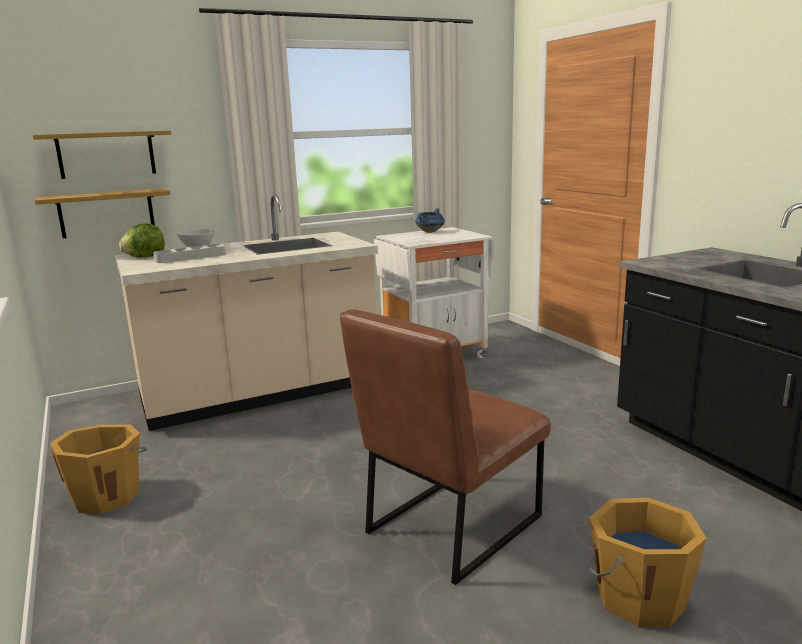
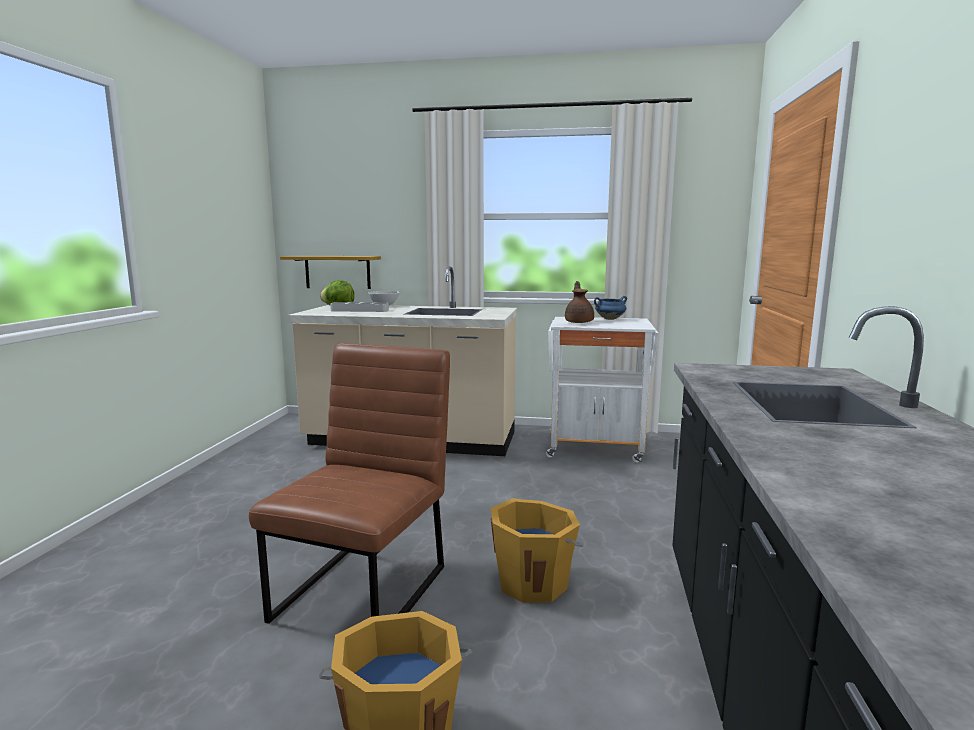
camera: 35 degrees right, 5 degrees down
shelf [33,130,171,179] -> none
orange bucket [50,425,147,514] -> orange bucket moved to [491,498,584,603]
brown chair [340,309,551,585] -> brown chair turned 120 degrees clockwise [249,343,450,624]
none -> brown teapot [565,281,594,323]

